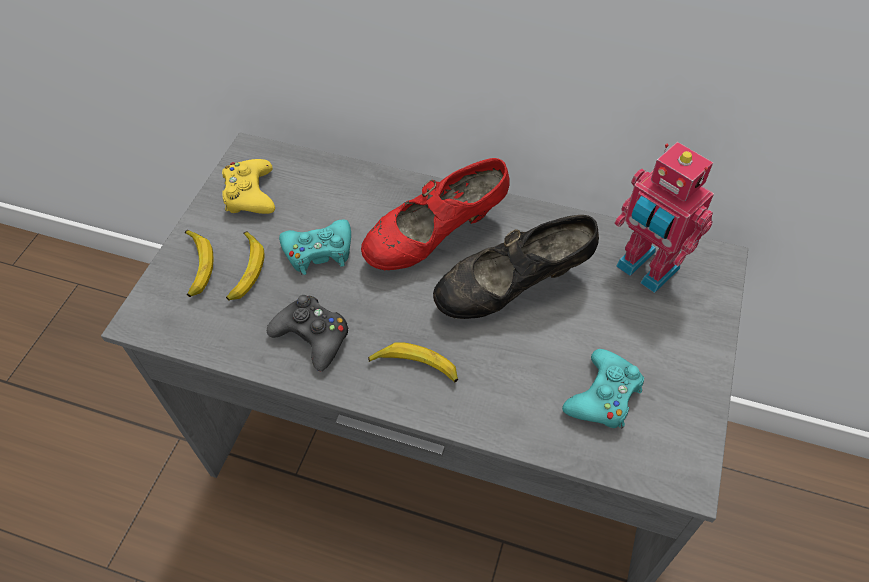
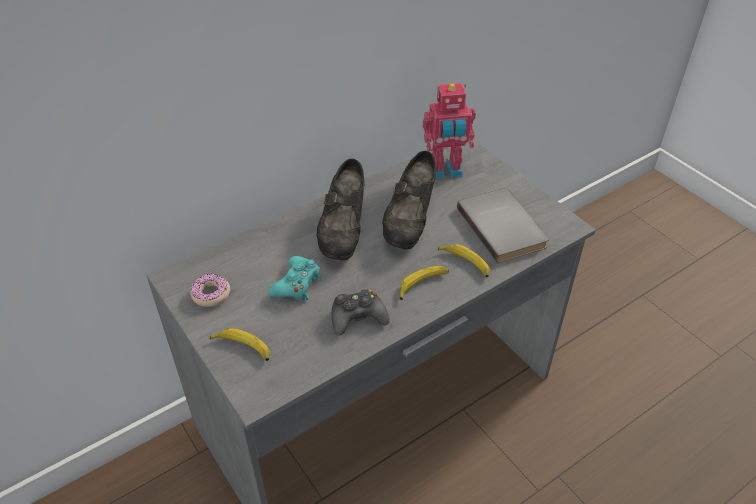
camera: 55 degrees left, 10 degrees down
yellow game controller [222,159,275,214] -> donut [190,274,230,307]
banana [226,231,265,300] -> banana moved to [438,244,490,277]
red shoe [361,158,510,270] -> black shoe [316,158,365,261]
turquoise game controller [562,349,644,428] -> grey book [457,188,549,263]

